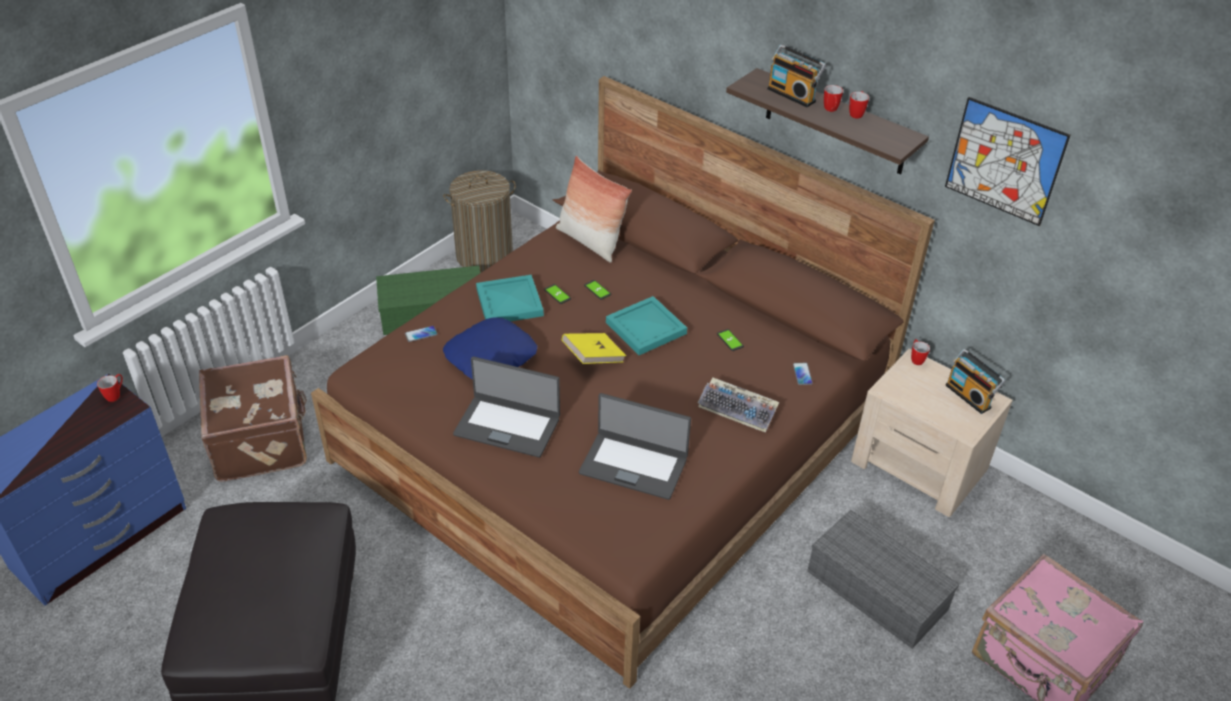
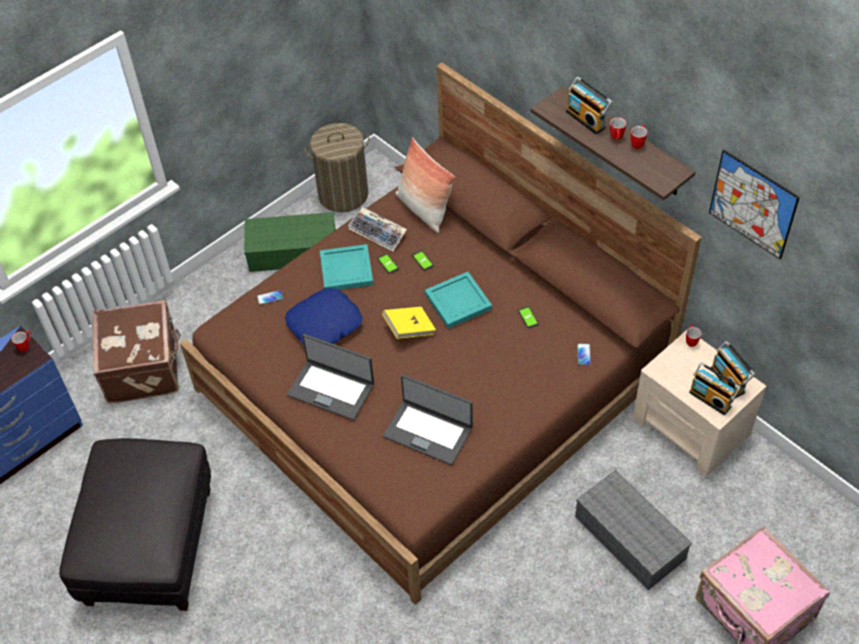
camera: 10 degrees right, 10 degrees up
keyboard [697,377,779,433] -> keyboard moved to [348,207,407,251]
none -> radio [689,363,741,415]

